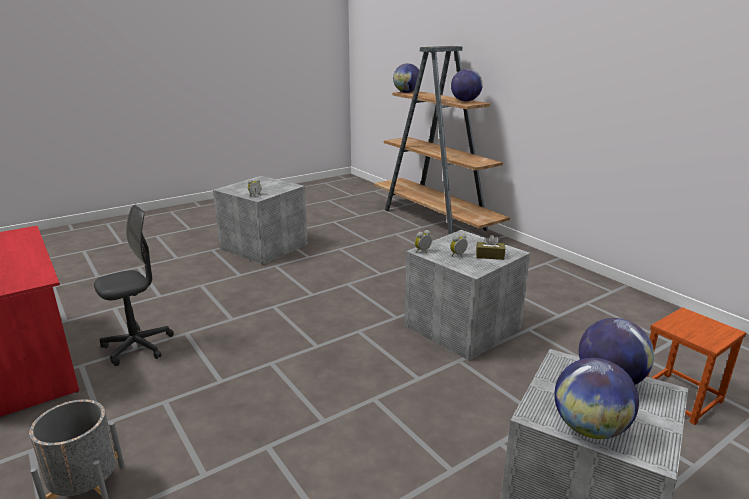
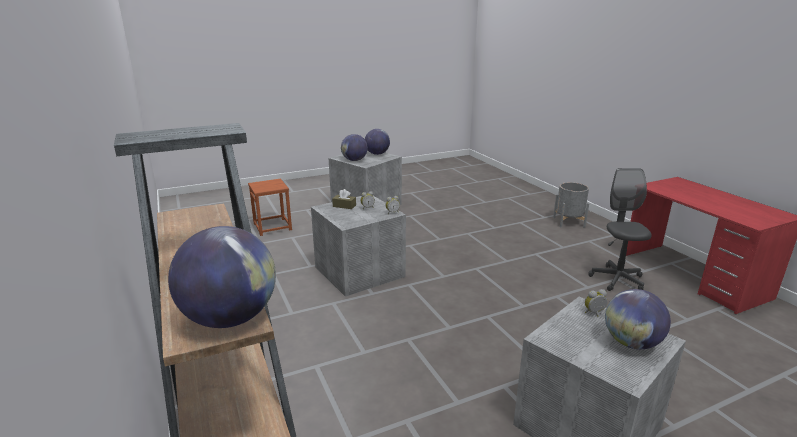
camera: 170 degrees left, 0 degrees up
grey office chair [94,205,174,366] -> grey office chair turned 120 degrees clockwise [588,168,652,291]
globe [451,69,483,101] -> globe moved to [605,289,671,349]

